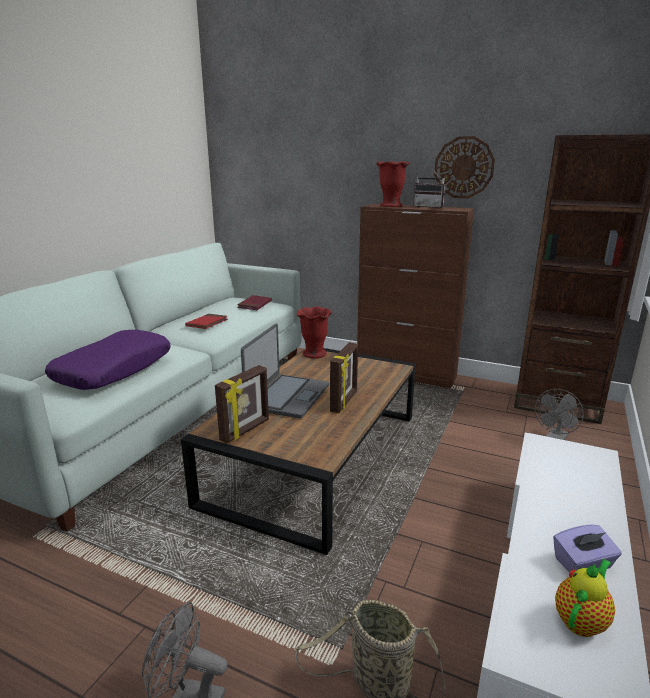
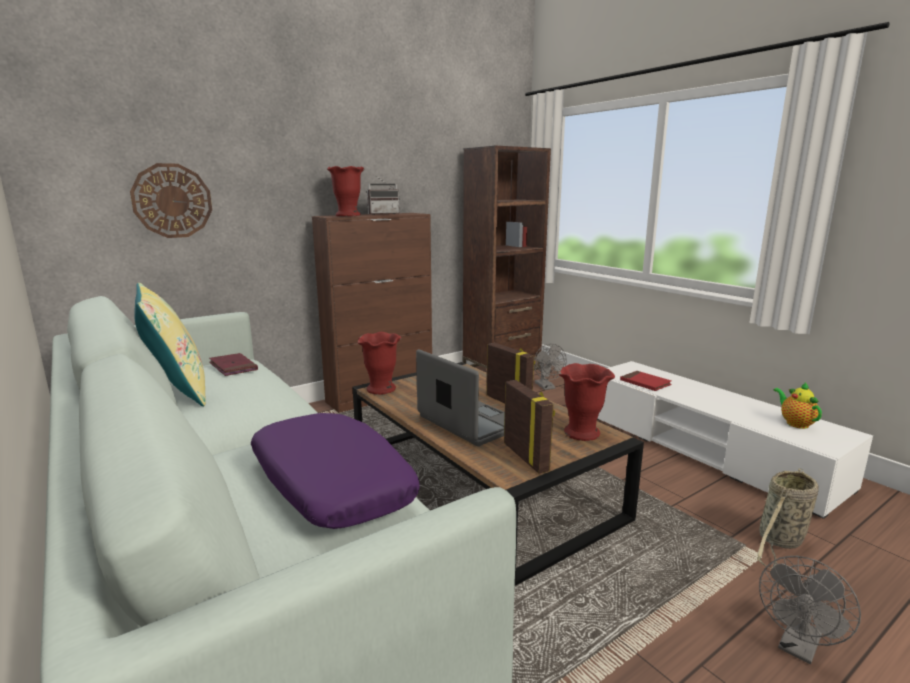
camera: 60 degrees left, 5 degrees down
red book [185,314,228,329] -> red book moved to [620,371,672,391]
wall clock [434,136,495,198] -> wall clock moved to [130,163,212,238]
purple tissue box [553,524,622,572] -> none
none -> yellow pillow [134,283,206,406]
none -> red vase [559,363,615,441]

